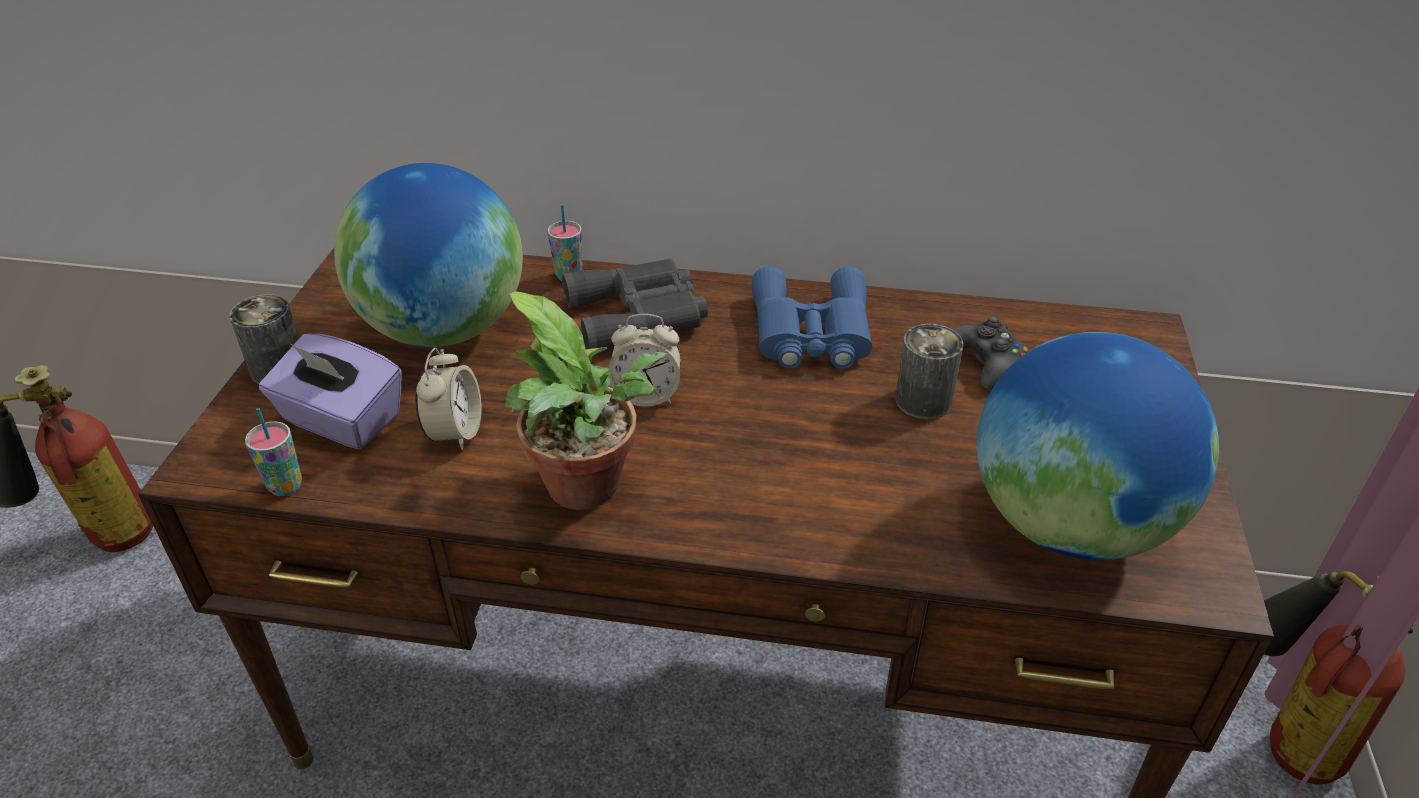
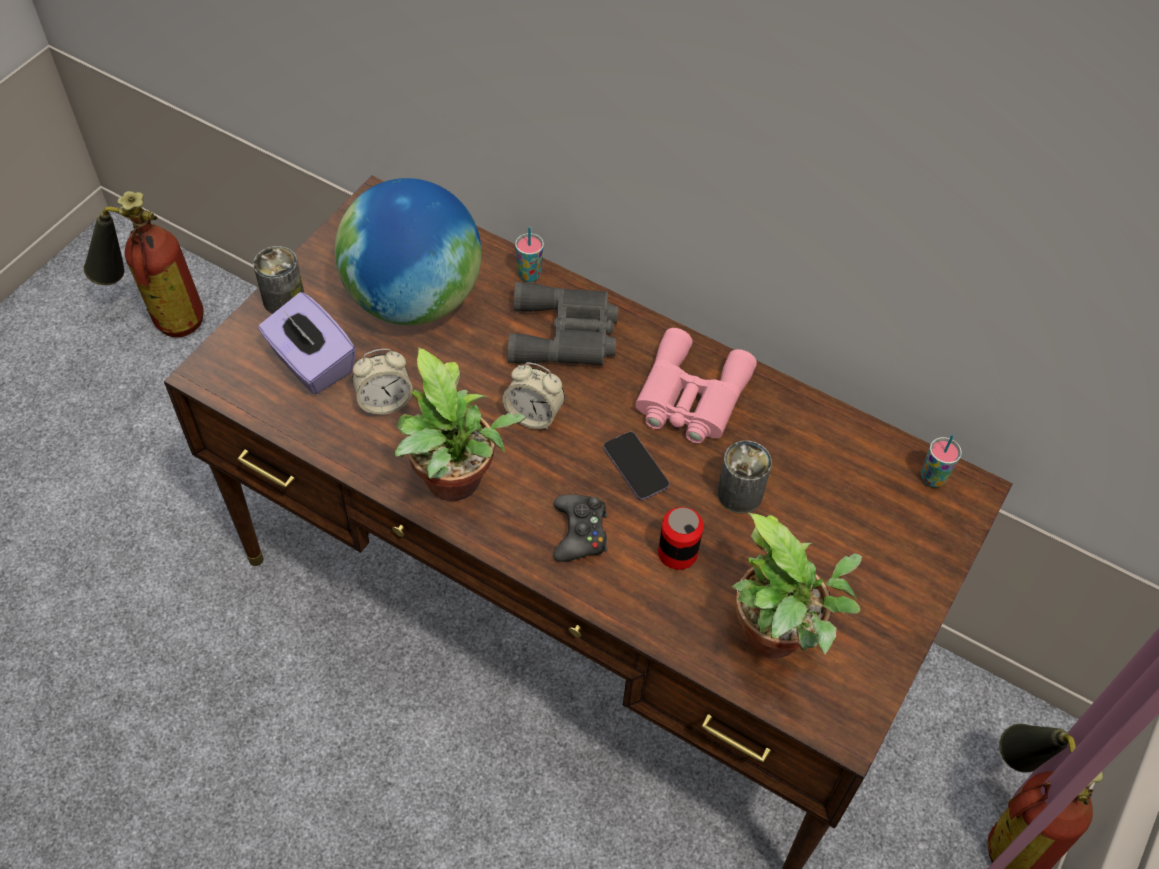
camera: 20 degrees right, 15 degrees up
cup [245,408,302,496] -> cup moved to [921,435,962,487]
alarm clock [416,348,482,450] -> alarm clock turned 45 degrees clockwise [352,349,413,415]
blue binoculars [752,266,872,369] -> pink binoculars [635,328,757,444]
black game controller [954,316,1030,389] -> black game controller moved to [554,494,608,562]
globe [977,332,1219,560] -> potted plant [731,512,862,658]
none -> phone [603,432,670,500]
none -> can [658,507,704,570]

